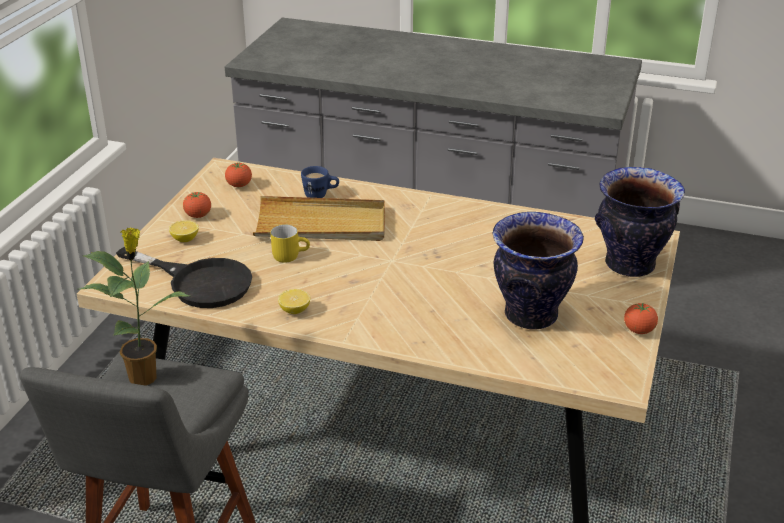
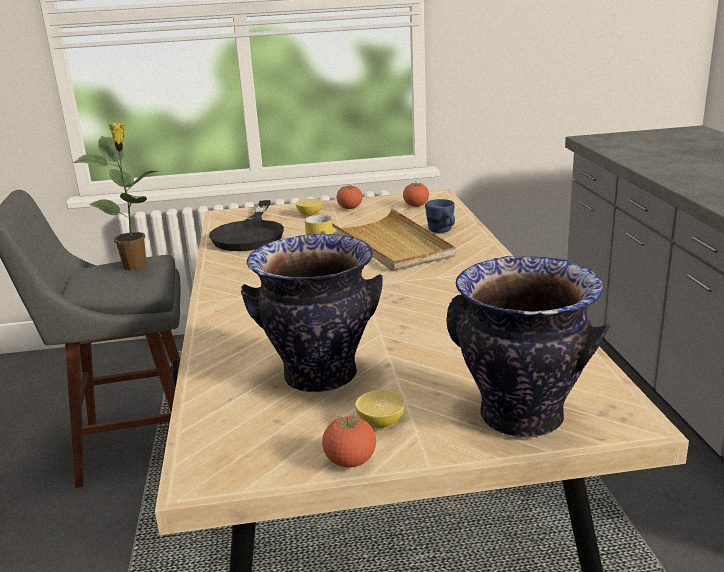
camera: 65 degrees right, 10 degrees down
lemon [278,289,310,314] -> lemon moved to [355,390,405,428]

